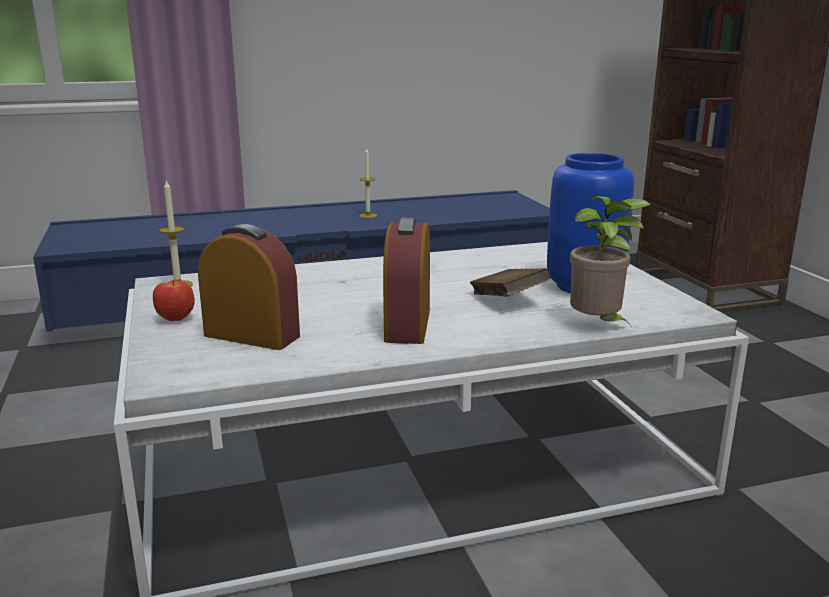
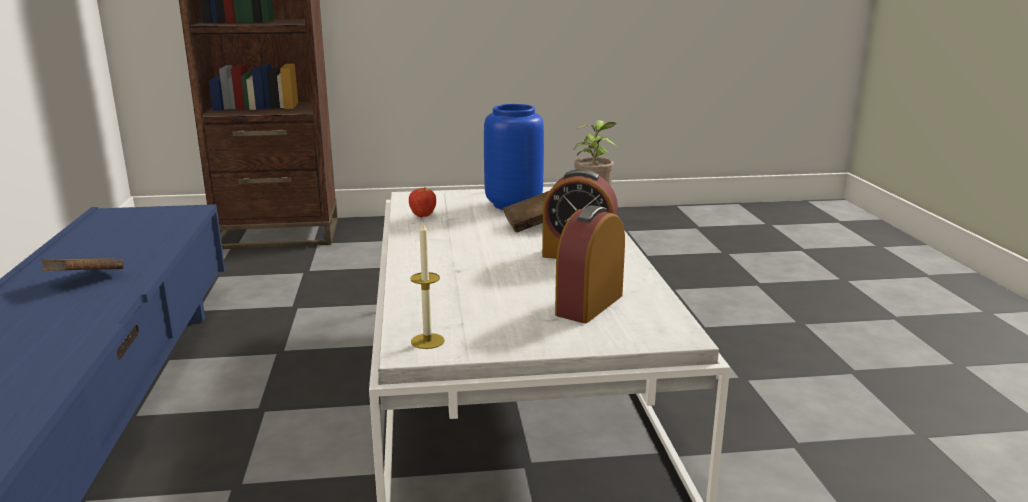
camera: 80 degrees left, 0 degrees up
apple [153,280,195,321] -> apple moved to [409,188,436,218]
candle [359,148,377,218] -> brown book [41,258,124,271]

